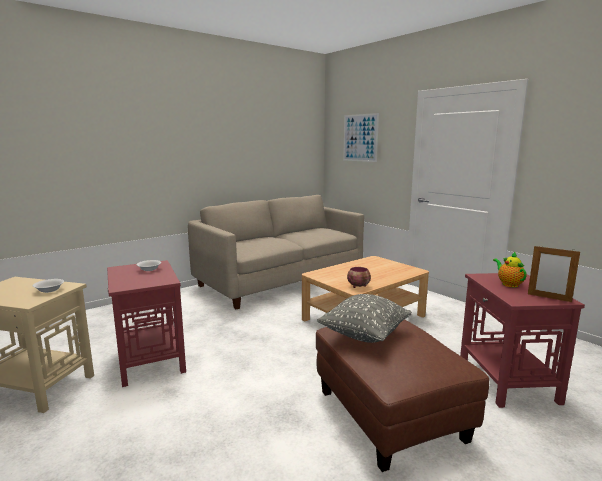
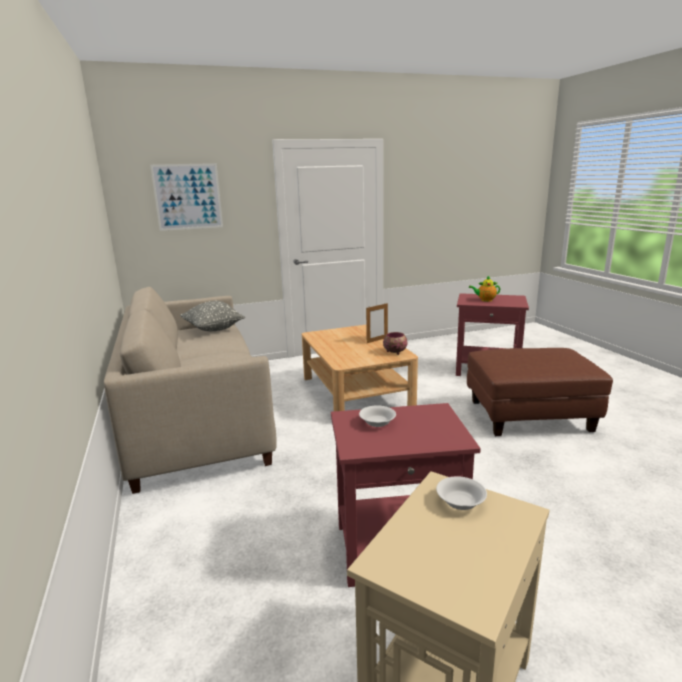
camera: 70 degrees left, 5 degrees up
grey pillow [317,294,412,343] -> grey pillow moved to [180,301,245,331]
picture frame [528,246,580,302] -> picture frame moved to [366,303,388,343]

